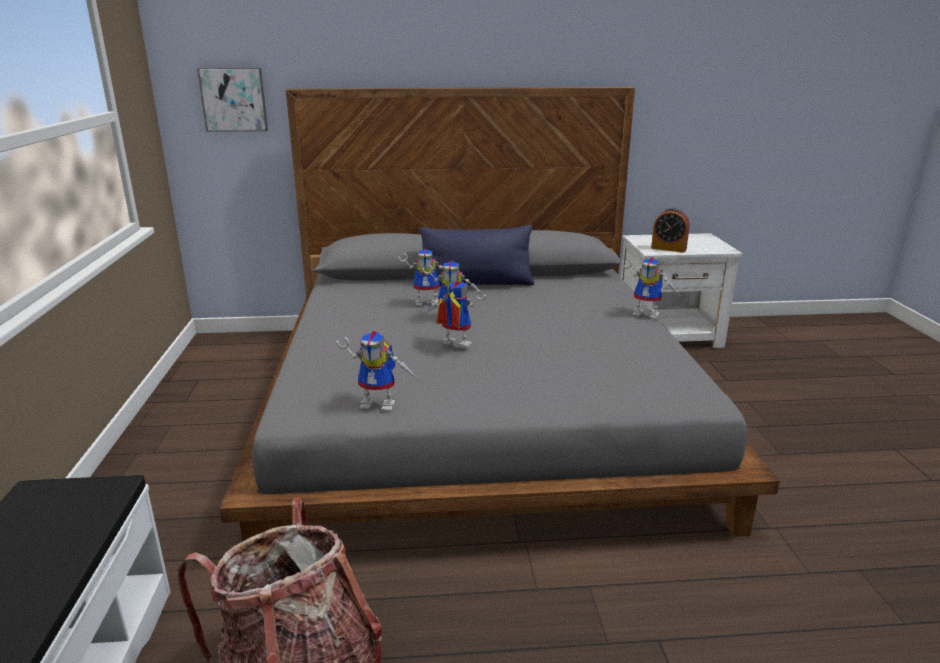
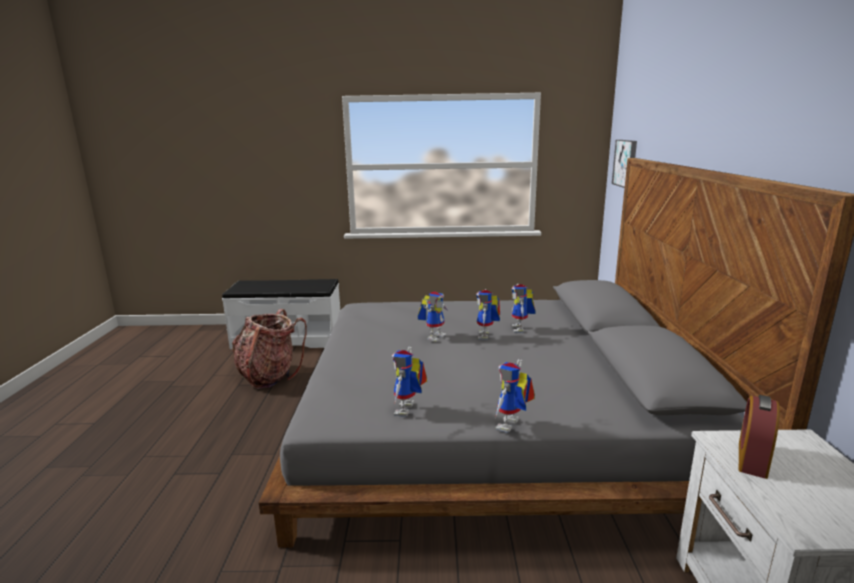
camera: 95 degrees right, 5 degrees down
toy robot [336,331,420,412] -> toy robot moved to [392,347,427,417]
blue pillow [420,225,534,287] -> none

